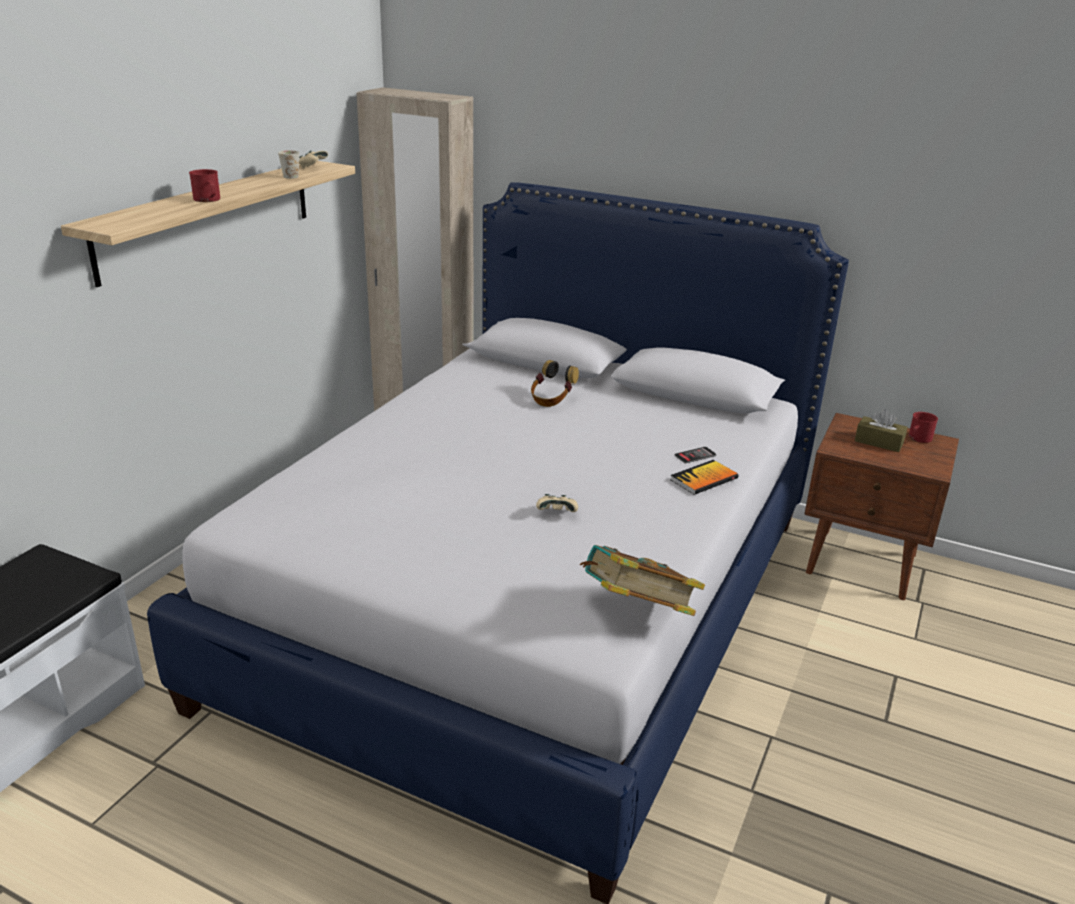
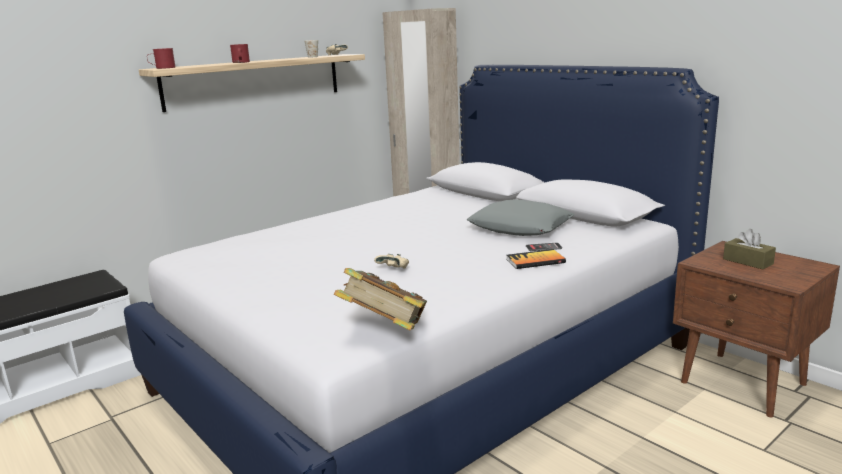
camera: 25 degrees right, 10 degrees down
headphones [531,360,579,407] -> none
red mug [909,412,938,443] -> red mug moved to [147,48,175,69]
none -> grey pillow [467,199,574,236]

